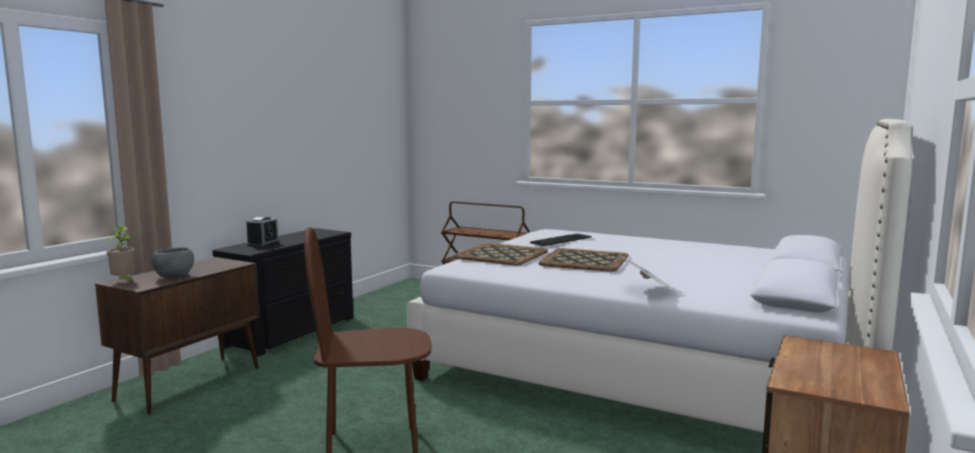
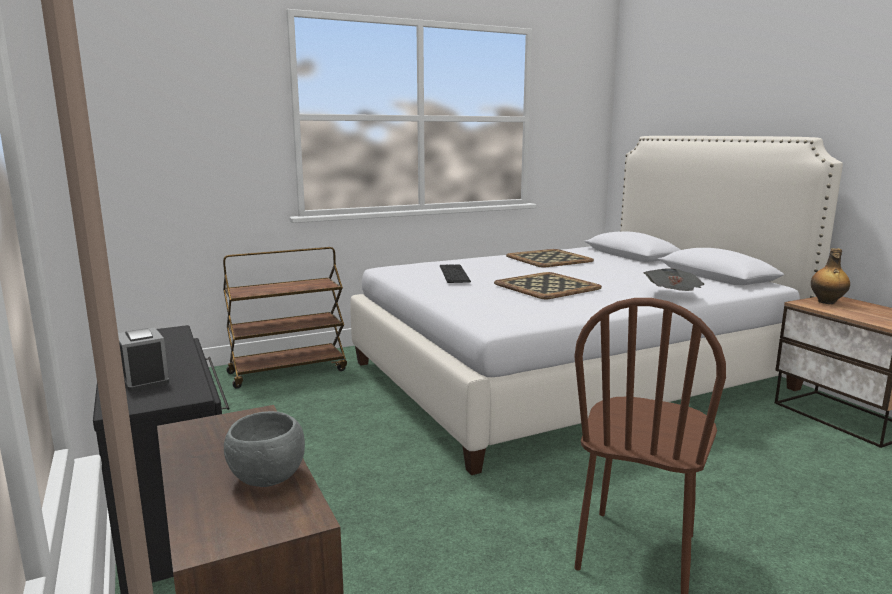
camera: 55 degrees left, 5 degrees up
potted plant [107,225,135,283] -> none
tray [454,243,548,265] -> tray moved to [506,249,594,267]
none -> bottle [811,248,850,304]

